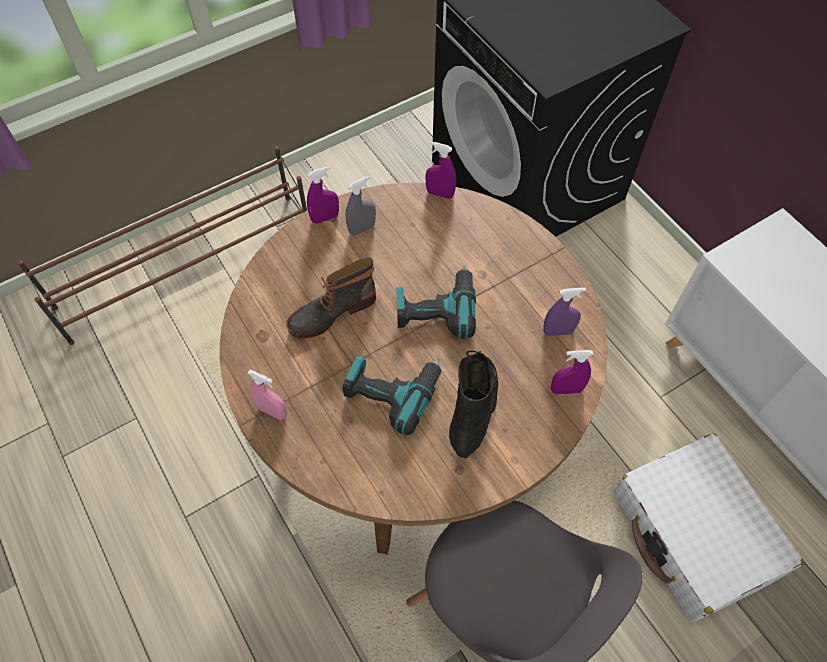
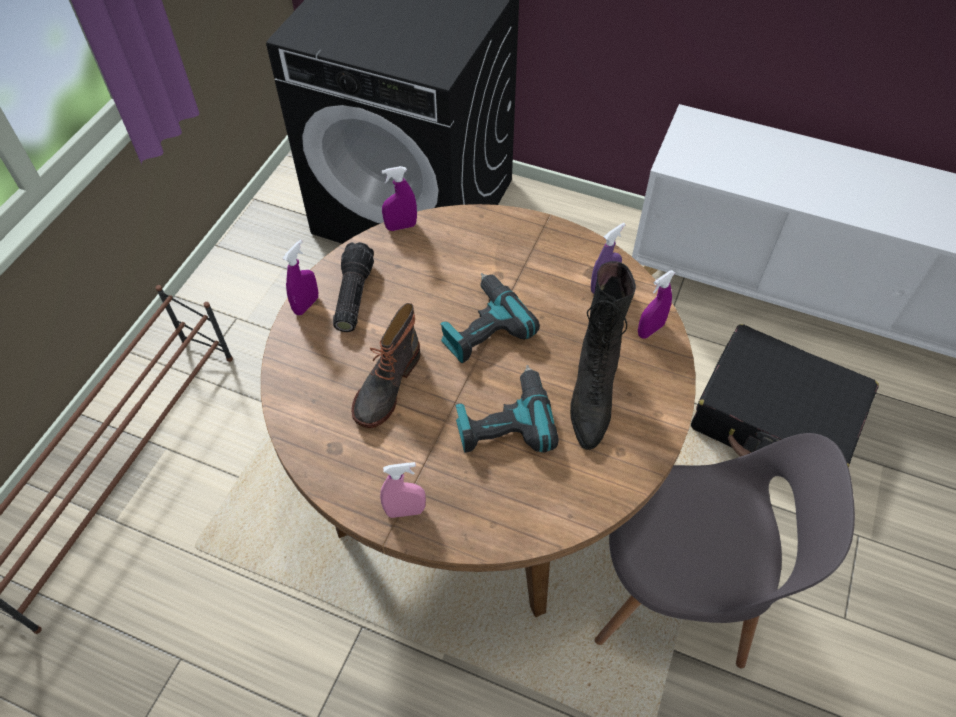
camera: 35 degrees left, 5 degrees down
grey spray bottle [346,176,376,235] -> flashlight [333,242,374,332]
black boot [449,351,498,458] -> black boot turned 150 degrees counterclockwise [570,261,636,450]
white suitcase [614,433,804,623] -> black suitcase [691,324,879,468]

